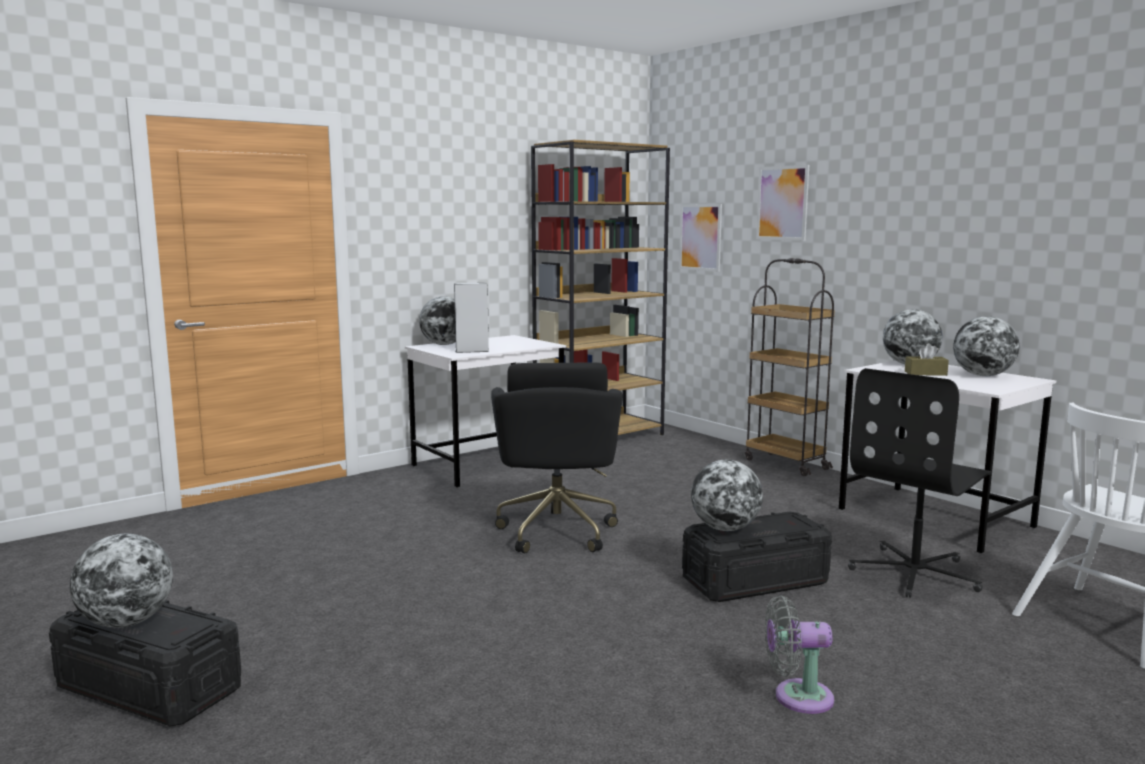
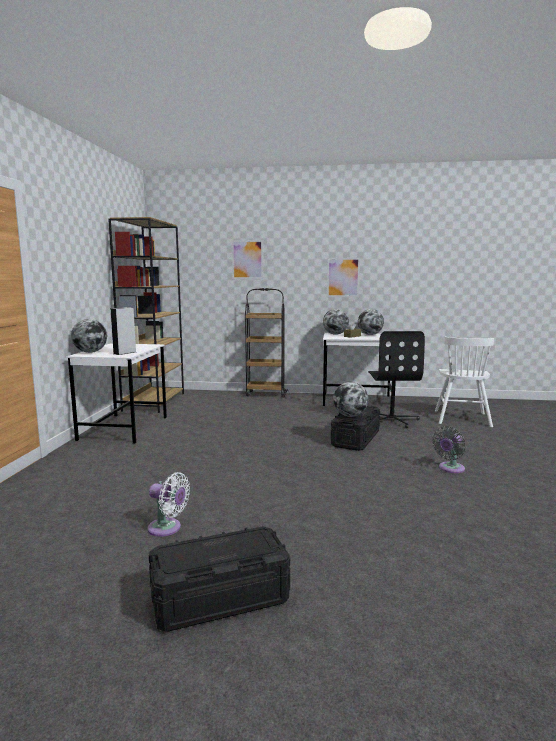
camera: 45 degrees left, 0 degrees up
globe [70,534,173,628] -> none
black office chair [491,362,623,553] -> none
picture [679,204,722,272] -> picture moved to [327,258,360,297]
none -> white fan [148,472,190,537]

